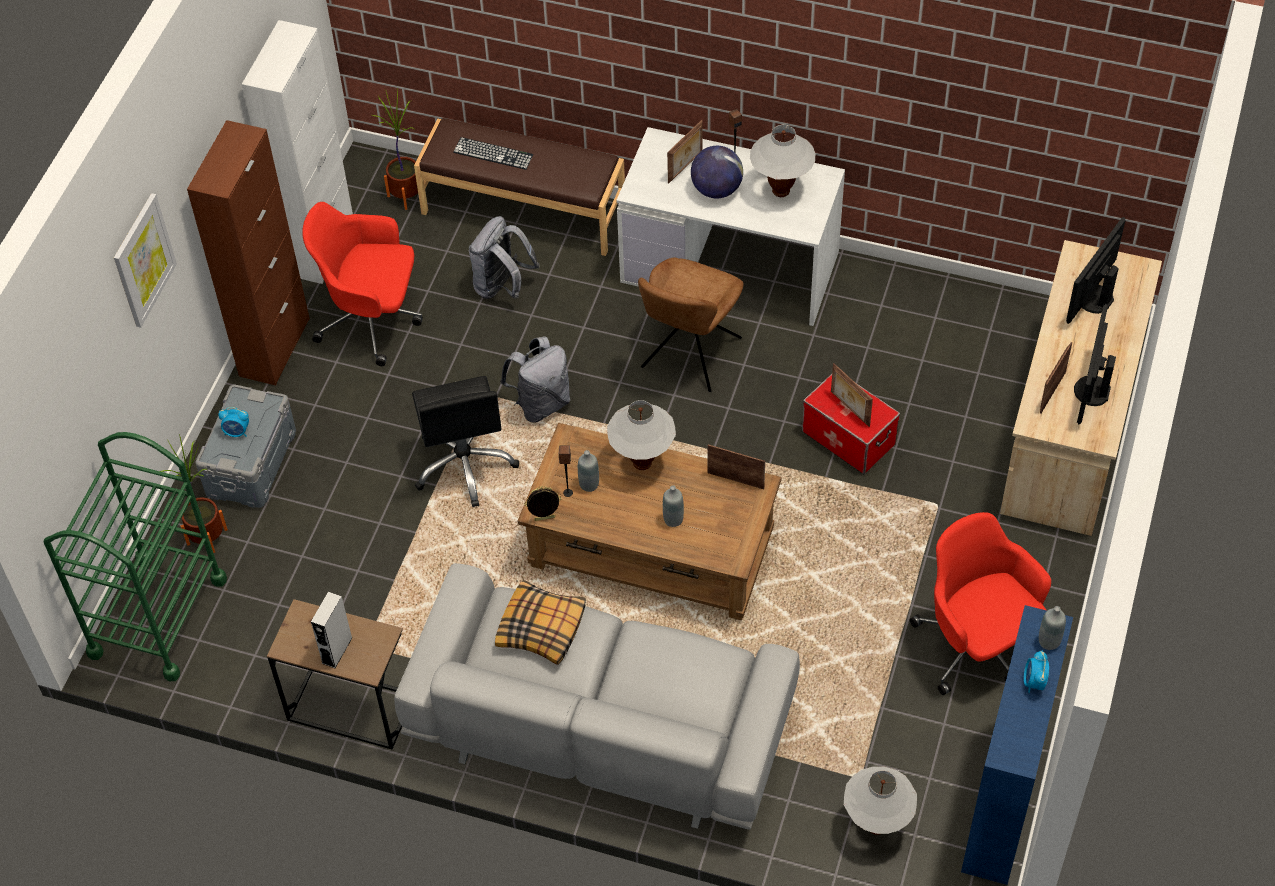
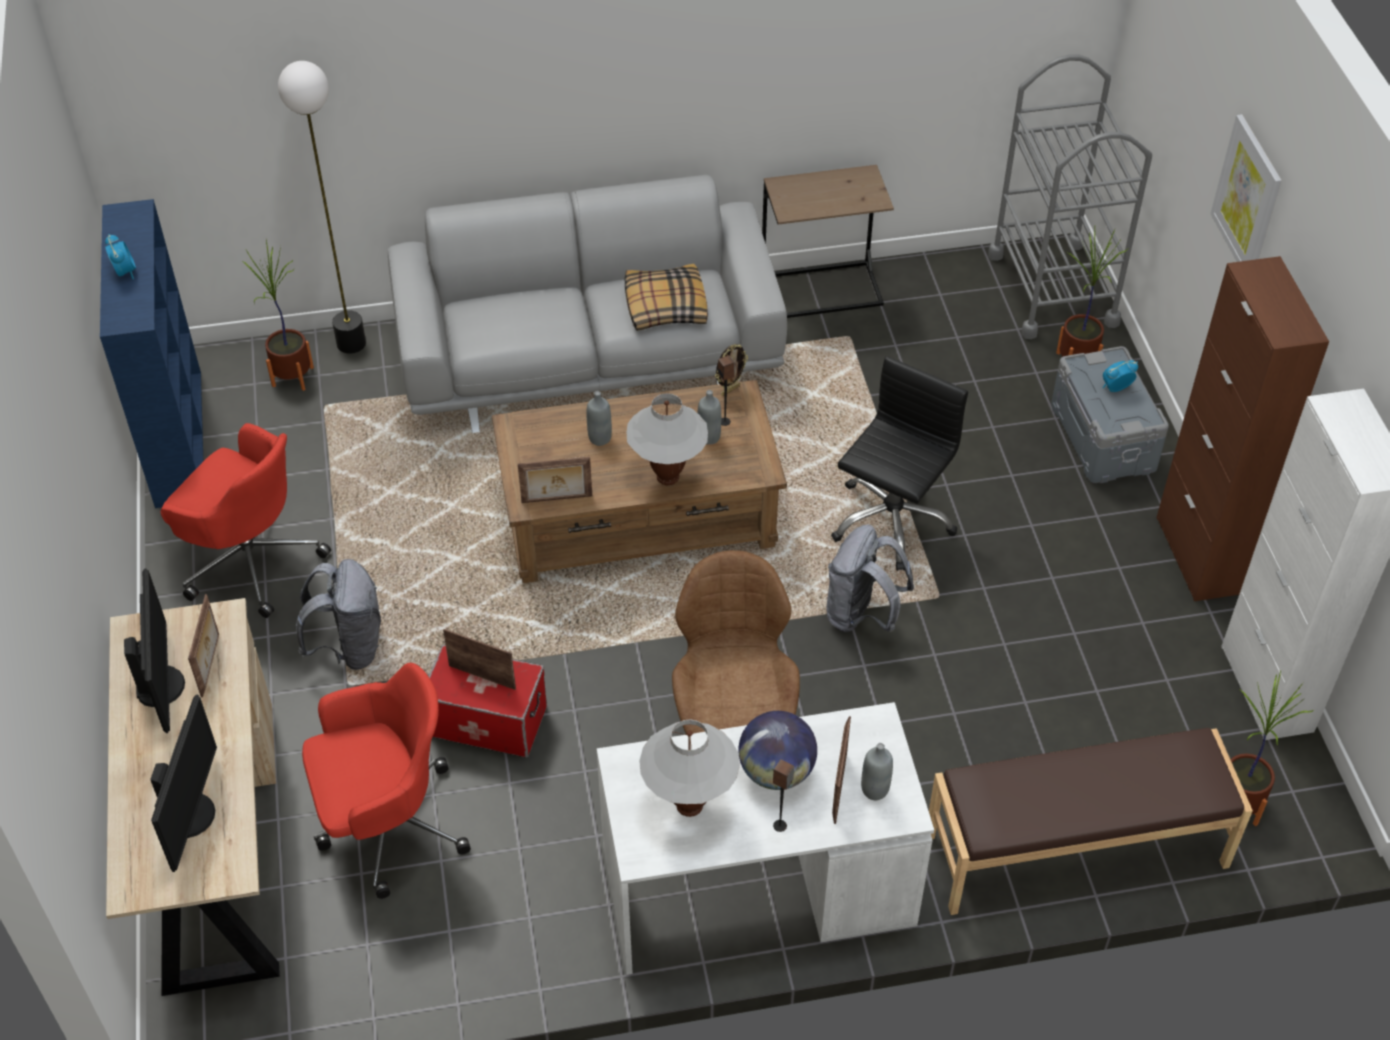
camera: 150 degrees right, 5 degrees down
green cart [44,432,227,681] -> grey cart [988,54,1152,339]
red office chair [302,202,423,366] -> red office chair moved to [302,663,471,899]
grey speaker [311,591,353,668] -> none
black office chair [412,376,519,507] -> black office chair turned 75 degrees clockwise [831,356,968,571]
keyboard [453,137,533,170] -> none
grey backpack [469,216,539,299] -> grey backpack moved to [296,559,381,670]
white table lamp [844,766,917,835] -> potted plant [243,240,314,391]
grey bottle [1039,606,1066,650] -> grey bottle moved to [861,743,893,800]
none -> floor lamp [278,61,366,354]

